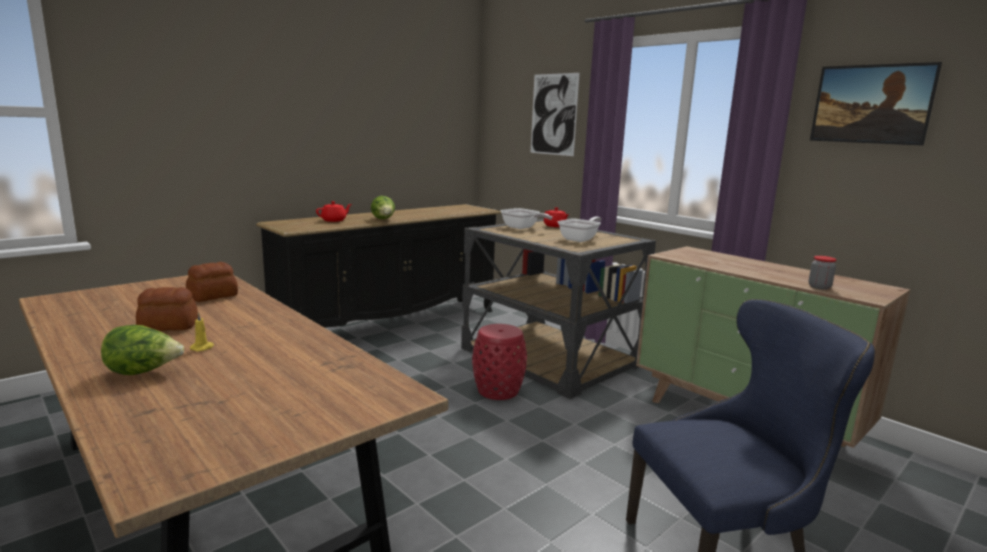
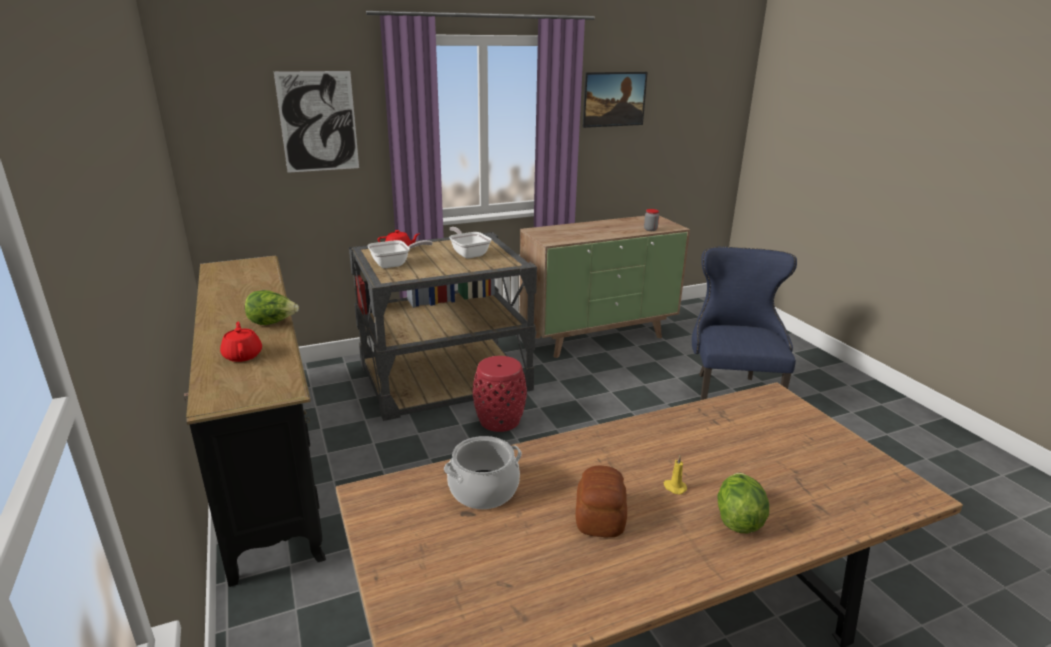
camera: 70 degrees left, 10 degrees up
bread [186,262,238,302] -> cooking pot [444,436,522,509]

